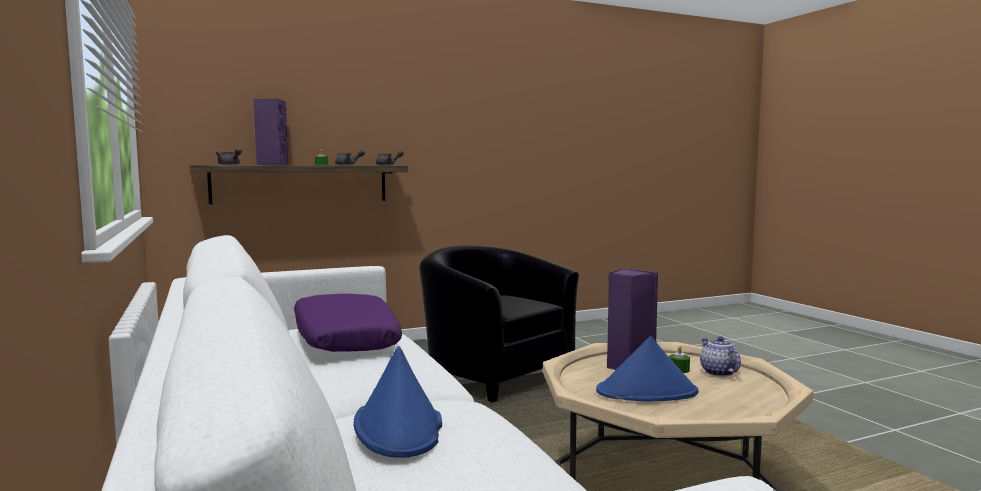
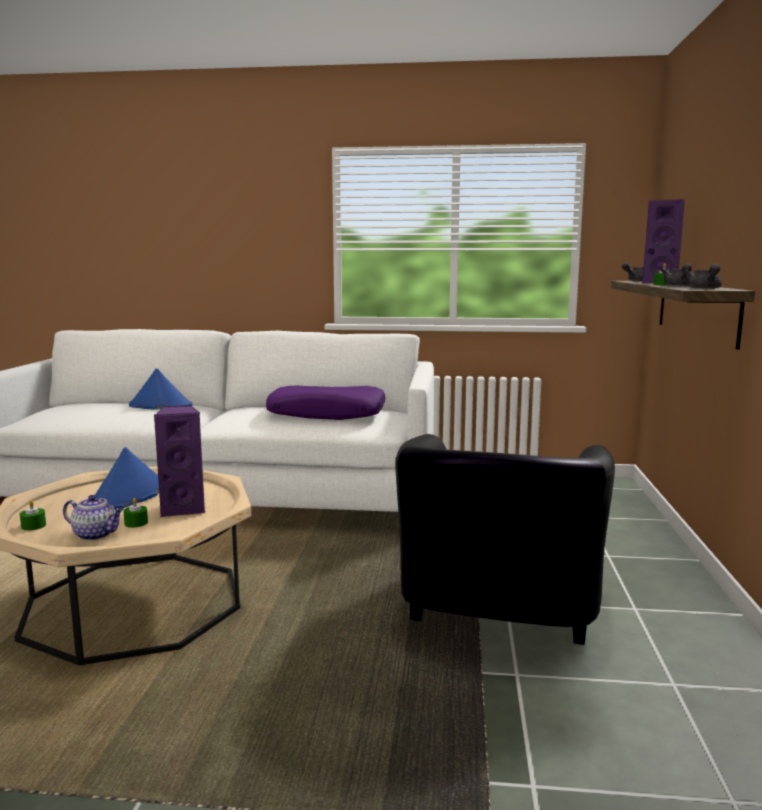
camera: 120 degrees right, 5 degrees up
black armchair [419,245,579,403] -> black armchair turned 120 degrees clockwise [395,434,615,645]
none -> green candle [20,501,46,531]

